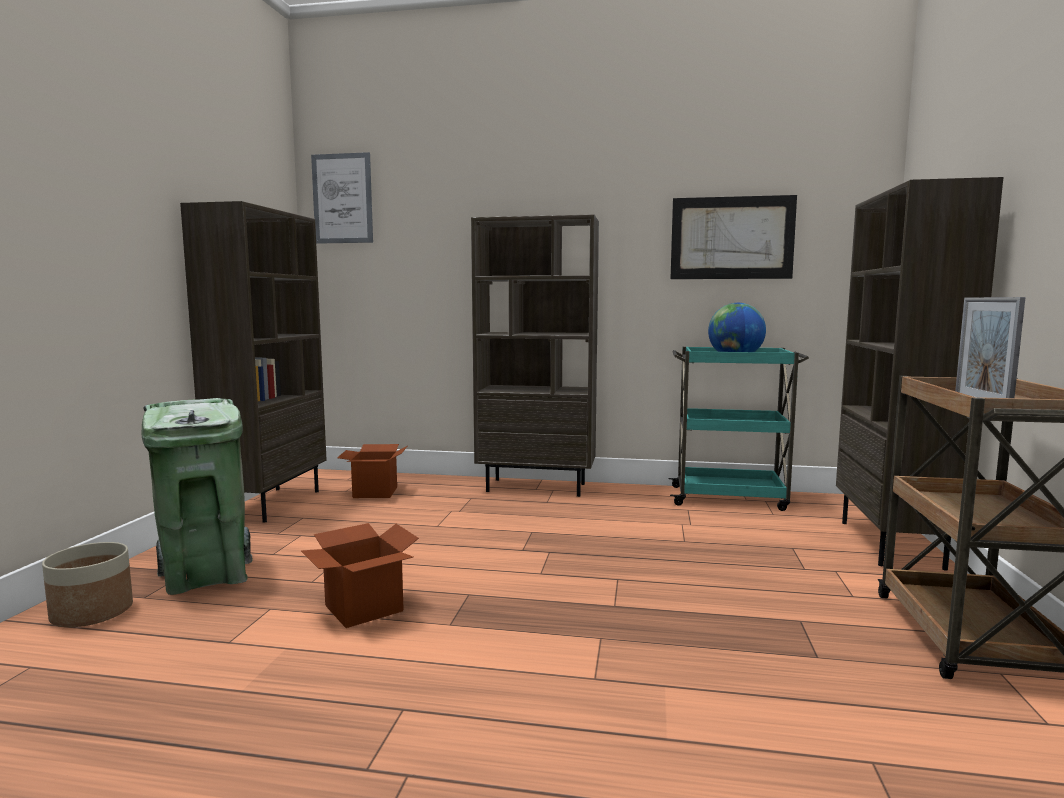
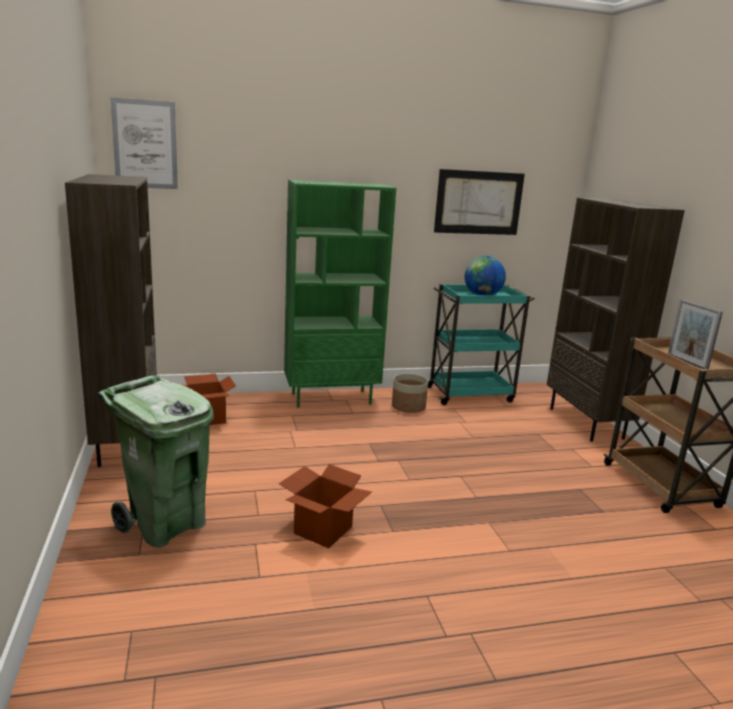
camera: 25 degrees left, 10 degrees up
planter [42,542,133,627] -> planter moved to [392,373,428,413]
brown bookcase [471,214,599,497] -> green bookcase [284,179,396,408]

